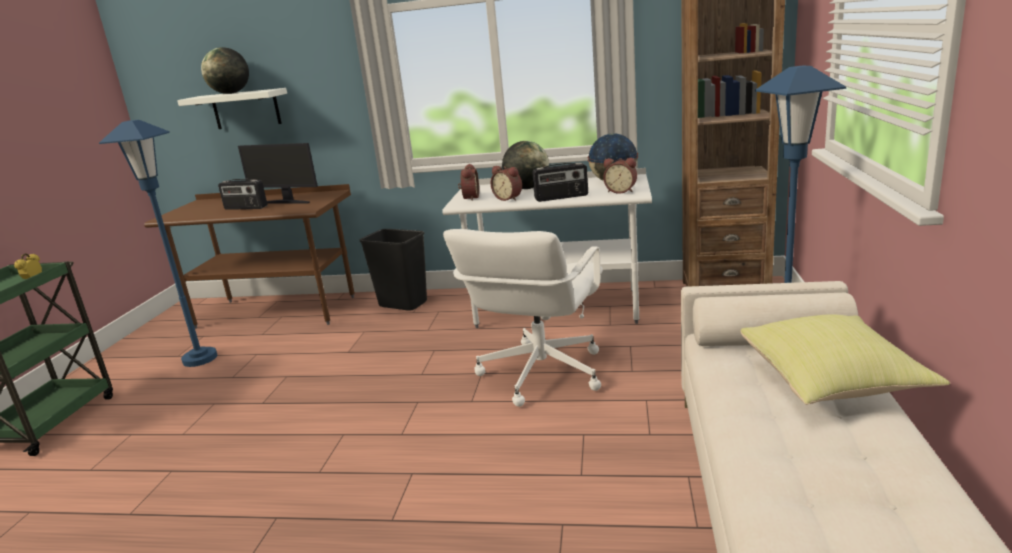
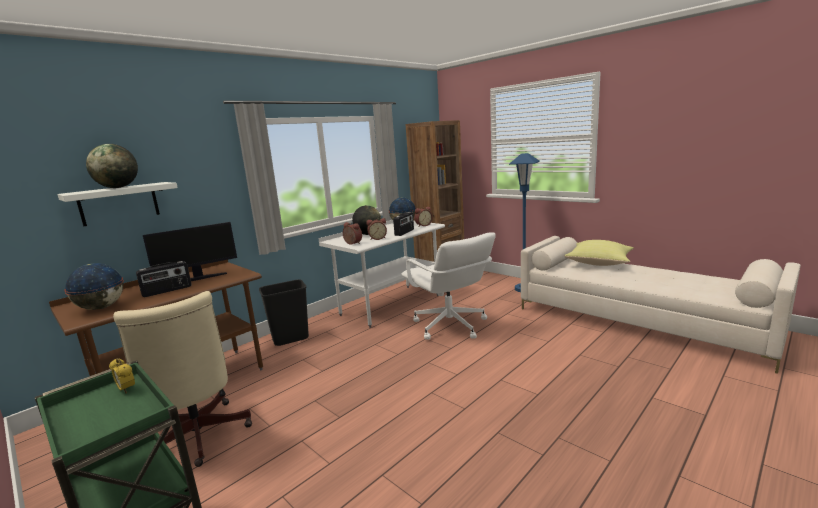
camera: 55 degrees left, 5 degrees down
blue floor lamp [99,120,217,367] -> beige office chair [113,291,252,467]
none -> globe [64,263,124,310]

